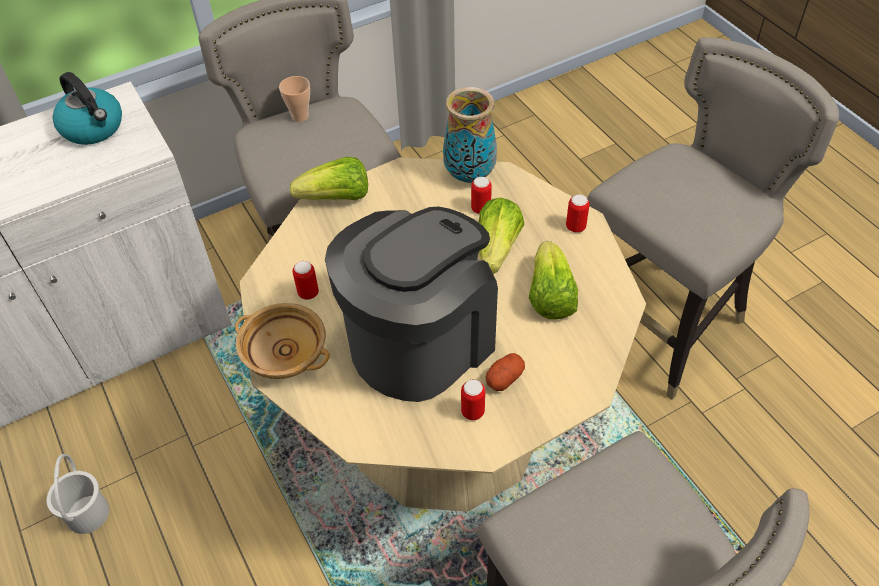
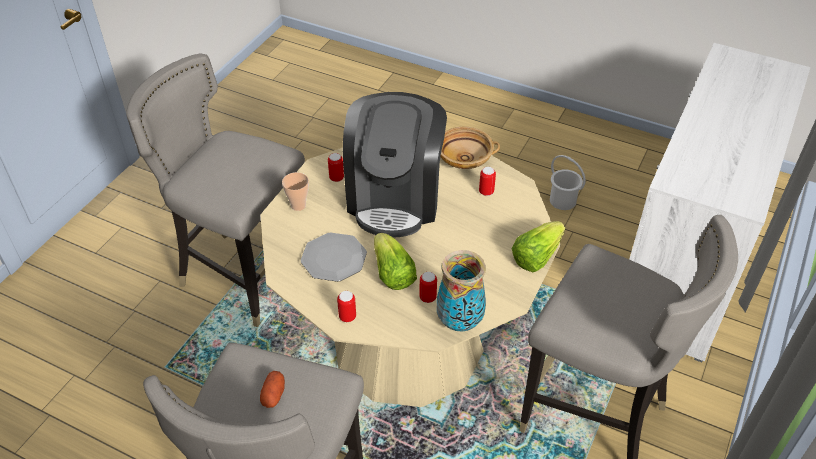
camera: 145 degrees right, 5 degrees down
kettle [53,72,122,145] -> none
cup [279,76,310,122] -> cup moved to [282,172,309,211]
potato [485,353,525,391] -> potato moved to [260,371,285,408]
lettuce [529,241,578,320] -> plate [301,232,367,282]

